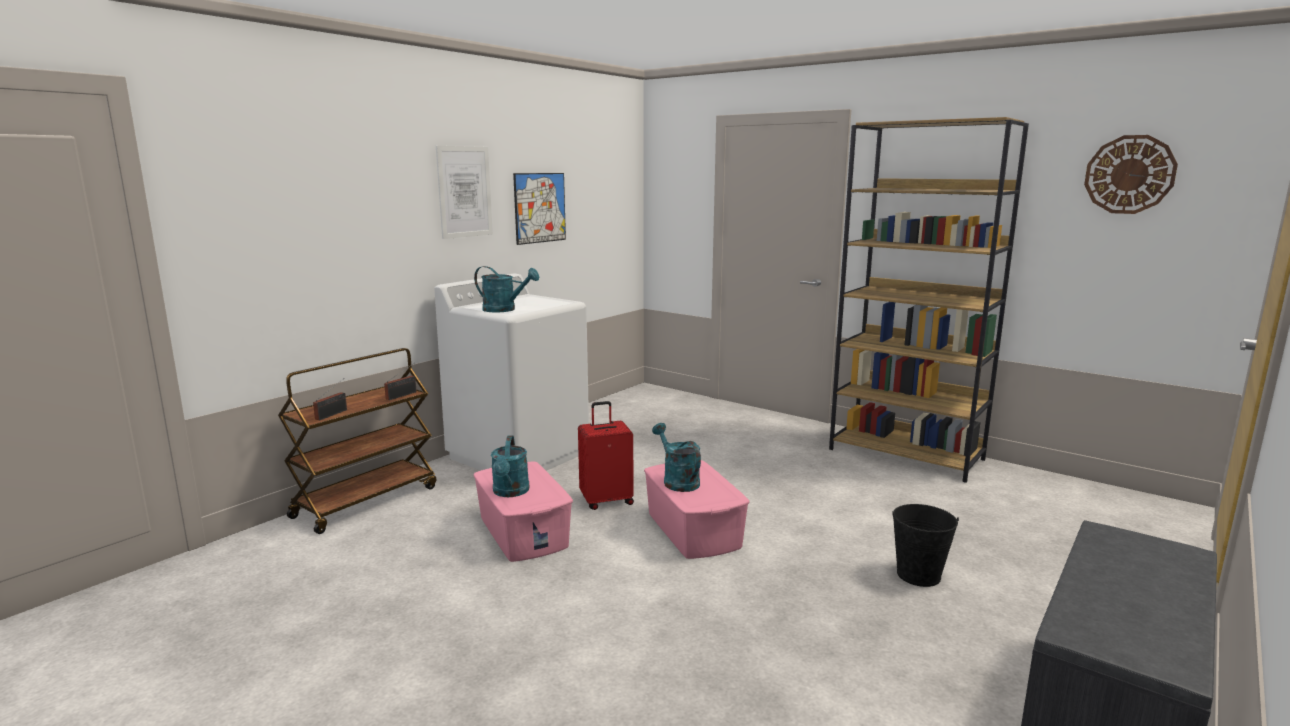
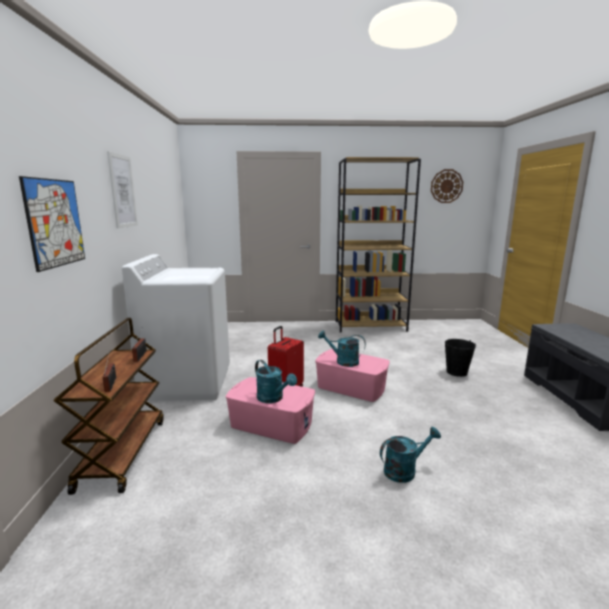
camera: 40 degrees left, 0 degrees up
turquoise watering can [474,266,540,312] -> turquoise watering can moved to [380,427,441,483]
picture [513,173,566,245] -> picture moved to [19,176,85,272]

